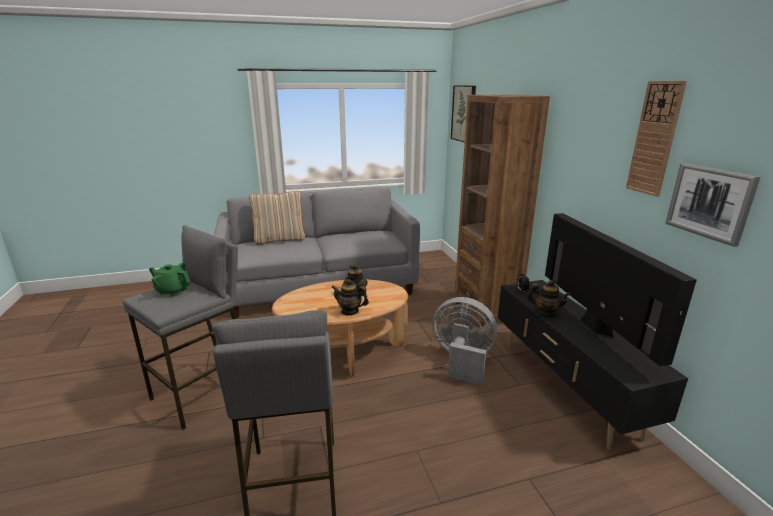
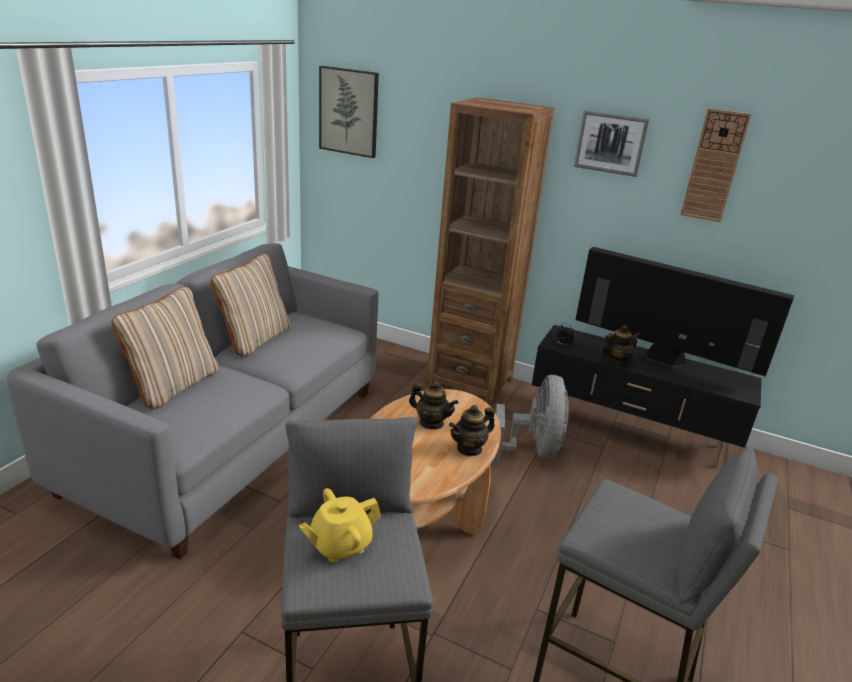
camera: 50 degrees left, 5 degrees up
green teapot [149,263,190,297] -> yellow teapot [299,488,381,563]
grey fan [433,297,497,385] -> grey fan turned 120 degrees clockwise [491,375,569,464]
picture [665,163,760,247] -> picture moved to [574,110,650,177]
none -> beige pillow [211,253,291,357]

